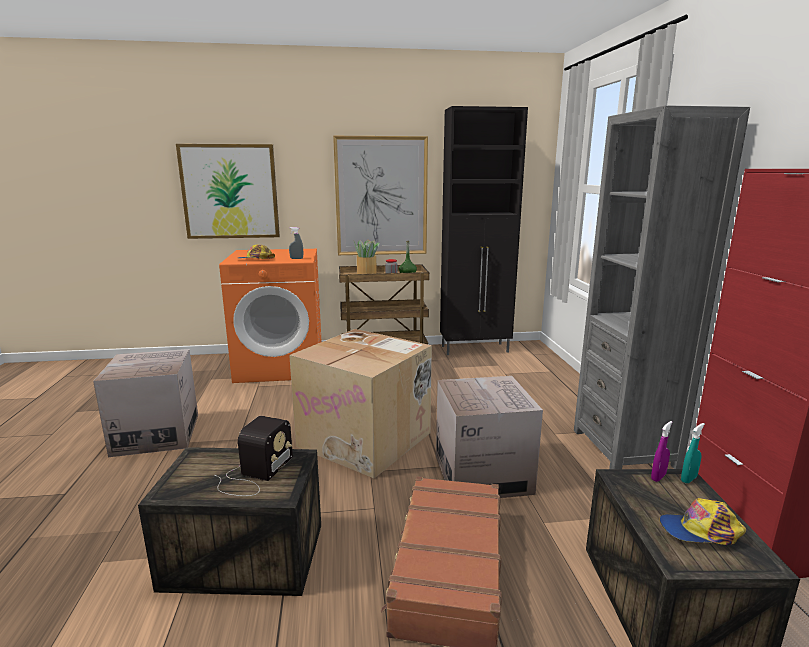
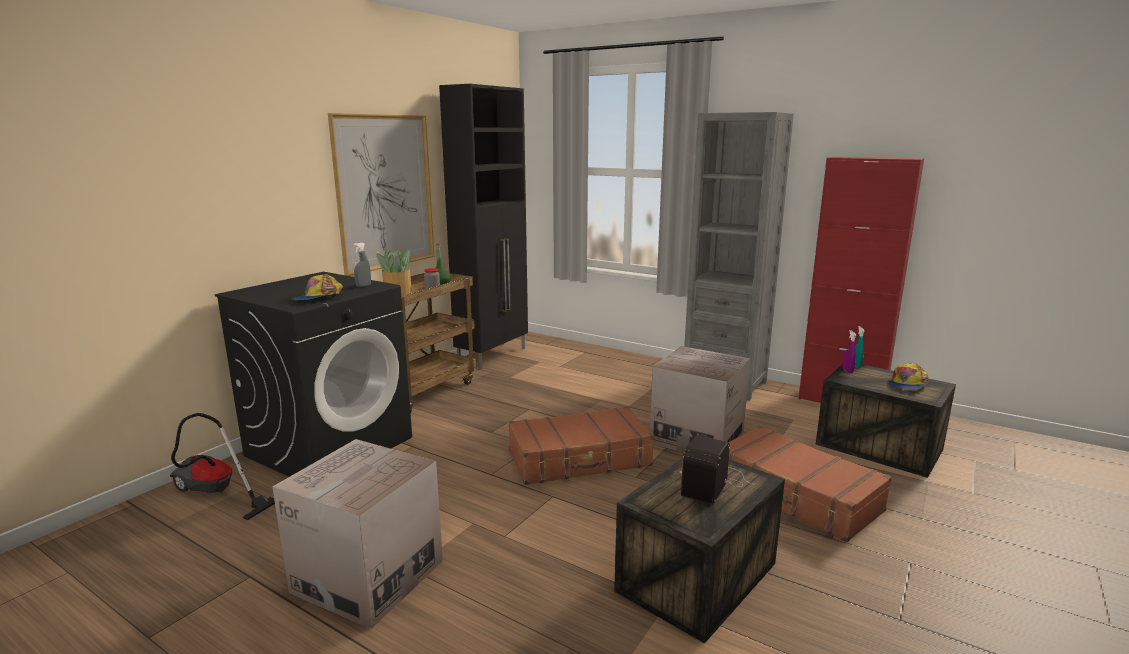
camera: 50 degrees left, 0 degrees up
picture [176,144,280,239] -> none
radio [214,416,293,496] -> radio turned 120 degrees counterclockwise [679,435,755,505]
orange washing machine [219,249,322,383] -> black washing machine [215,272,412,477]
cardboard box [289,329,432,478] -> brown suitcase [509,407,654,485]
none -> vacuum cleaner [170,413,275,520]

